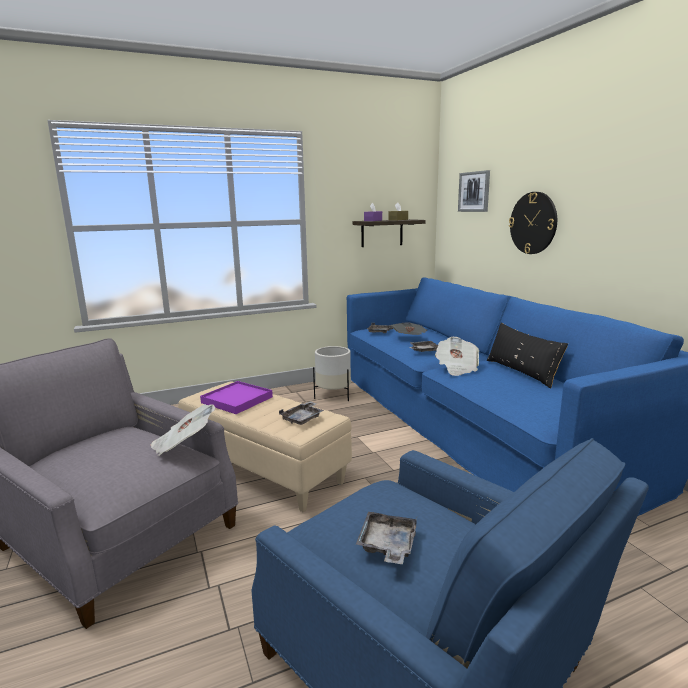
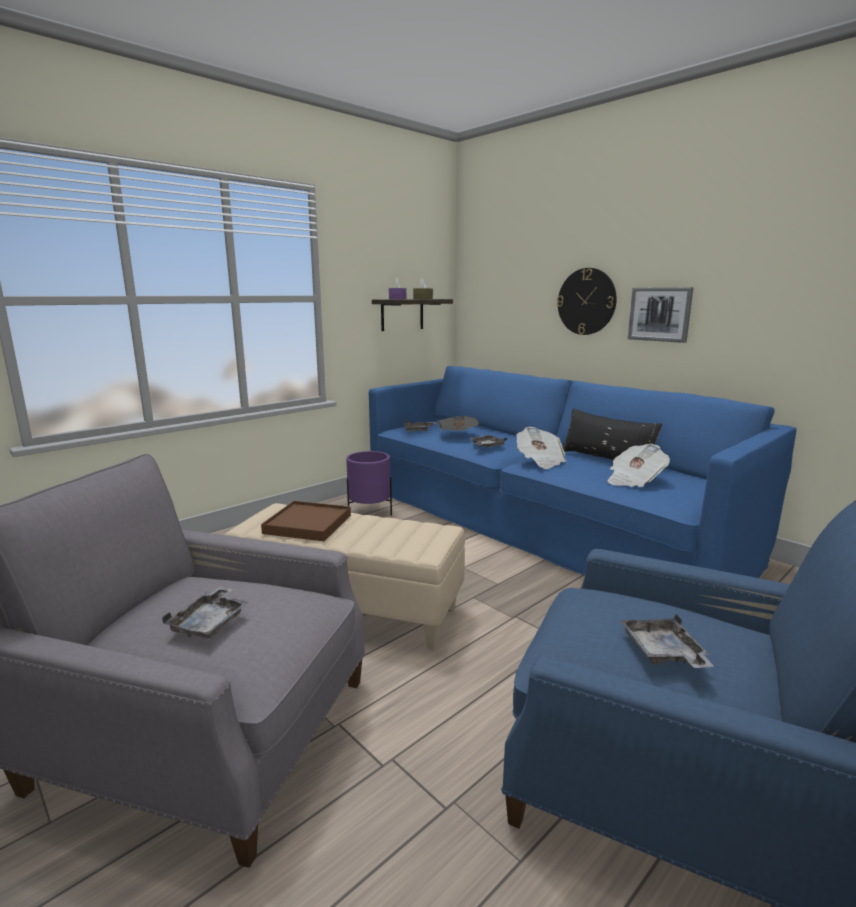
camera: 20 degrees left, 0 degrees up
newspaper [151,404,215,456] -> newspaper moved to [608,444,670,487]
purple tray [200,381,273,414] -> brown tray [261,501,351,541]
grey tray [279,401,324,425] -> grey tray moved to [162,586,248,638]
white planter [313,346,351,401] -> purple planter [346,451,392,516]
picture [458,170,490,212] -> picture moved to [628,287,694,343]

